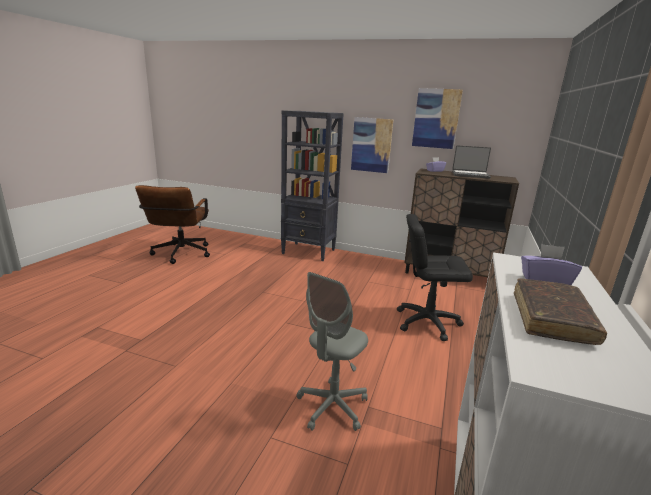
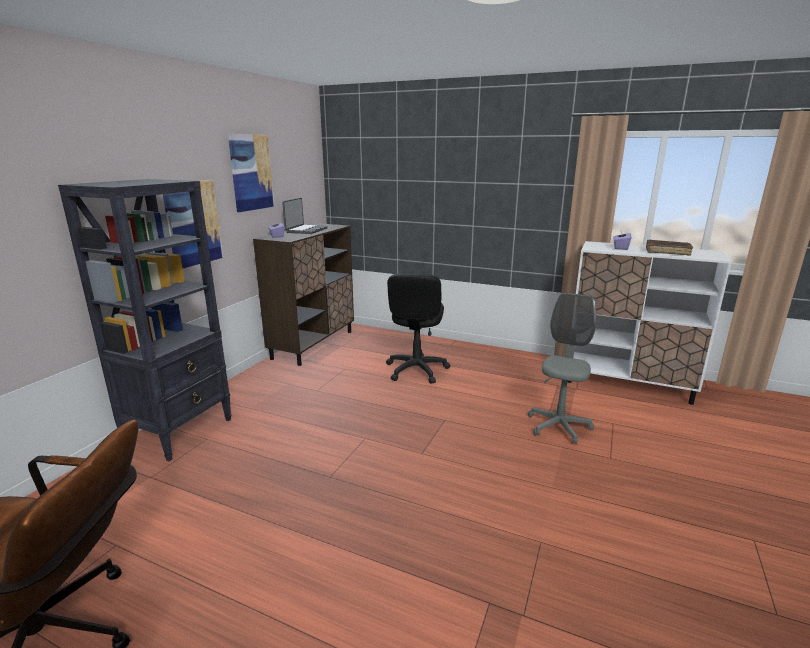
camera: 85 degrees left, 0 degrees up
grey office chair [296,272,368,431] -> grey office chair turned 105 degrees counterclockwise [528,293,596,444]

